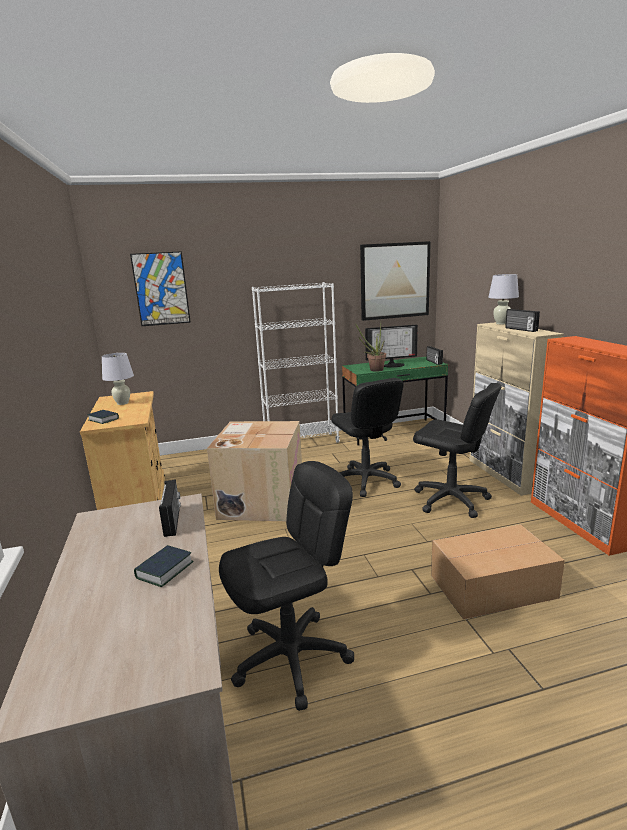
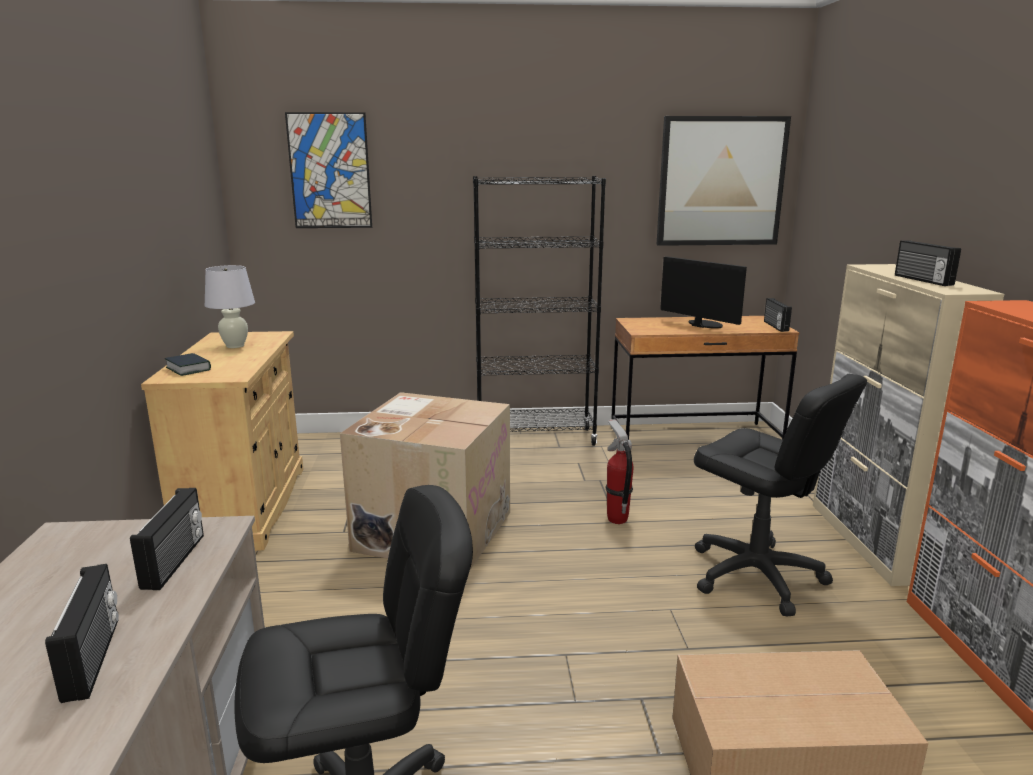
camera: 10 degrees right, 0 degrees up
book [134,545,194,587] -> radio [45,564,119,703]
white bookcase [252,282,340,443] -> black bookcase [473,176,606,446]
black office chair [331,378,404,497] -> fire extinguisher [605,419,634,524]
green desk [342,357,448,446] -> brown desk [611,316,799,453]
potted plant [355,323,386,372] -> none
monitor [365,325,418,368] -> monitor turned 135 degrees counterclockwise [660,256,747,328]
white table lamp [488,274,519,324] -> none

